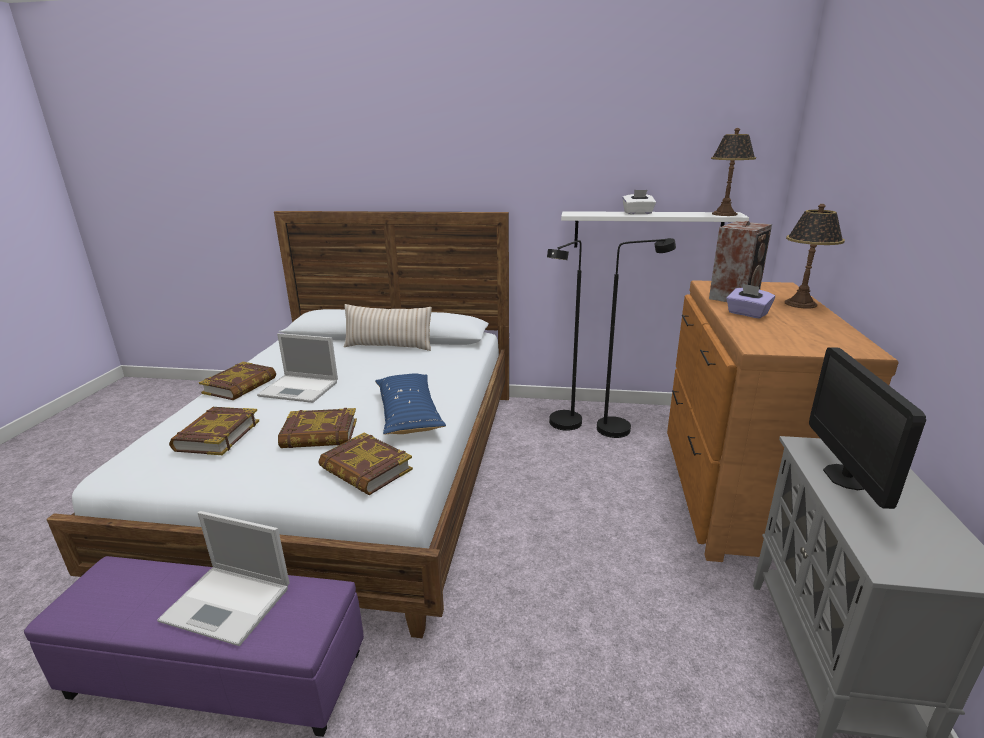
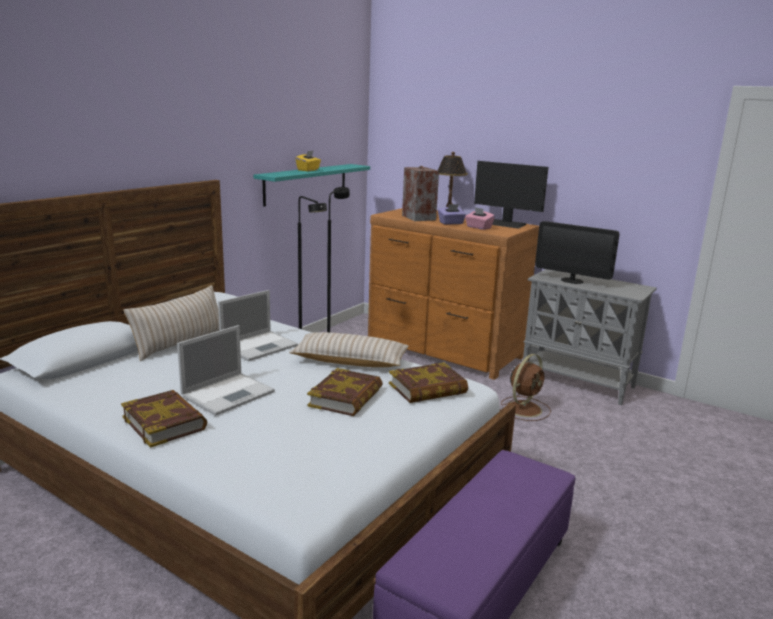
camera: 65 degrees left, 5 degrees down
laptop [157,511,290,646] -> laptop moved to [218,290,298,361]
book [169,407,259,455] -> none
blue pillow [375,373,446,435] -> beige pillow [289,332,409,367]
white shelf [561,211,749,248] -> turquoise shelf [254,164,370,206]
white tissue box [622,190,656,214] -> yellow tissue box [295,151,321,171]
table lamp [711,128,756,216] -> none
none -> pink tissue box [465,207,495,230]
none -> monitor [474,161,549,229]
none -> brown fan [501,354,551,421]

